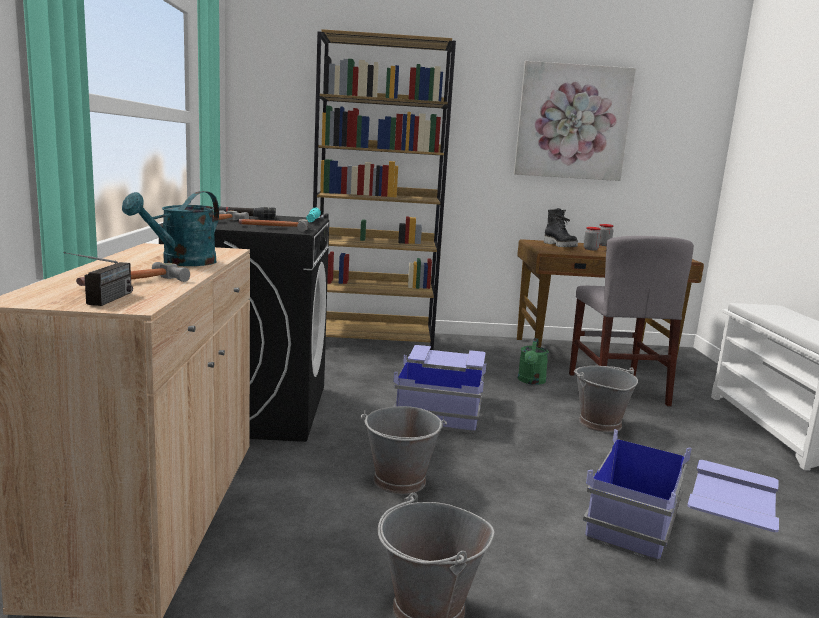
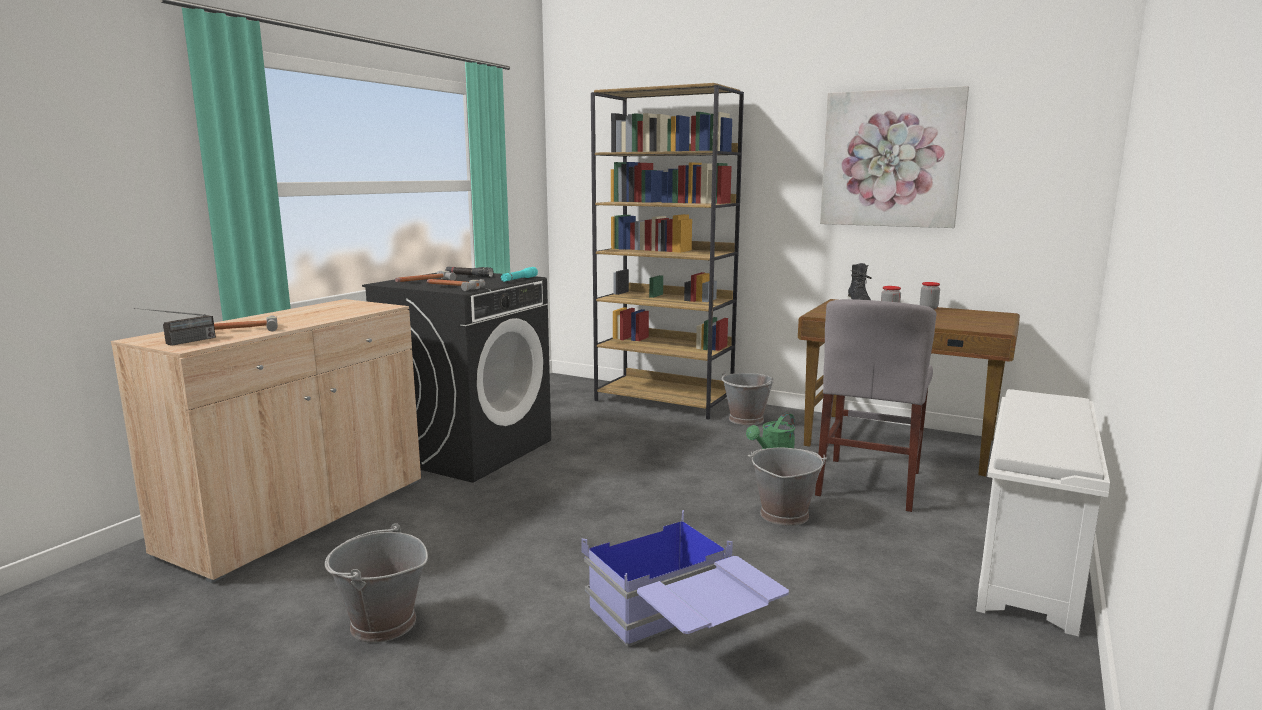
camera: 30 degrees right, 0 degrees up
turquoise watering can [122,191,219,266] -> none
grey bucket [361,406,447,494] -> grey bucket moved to [722,370,774,425]
blue storage box [393,345,486,433] -> none

